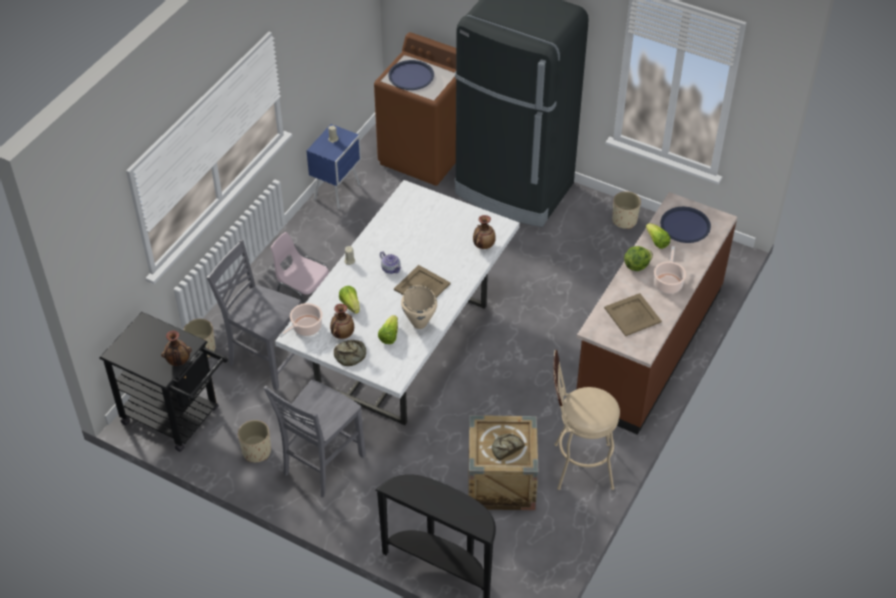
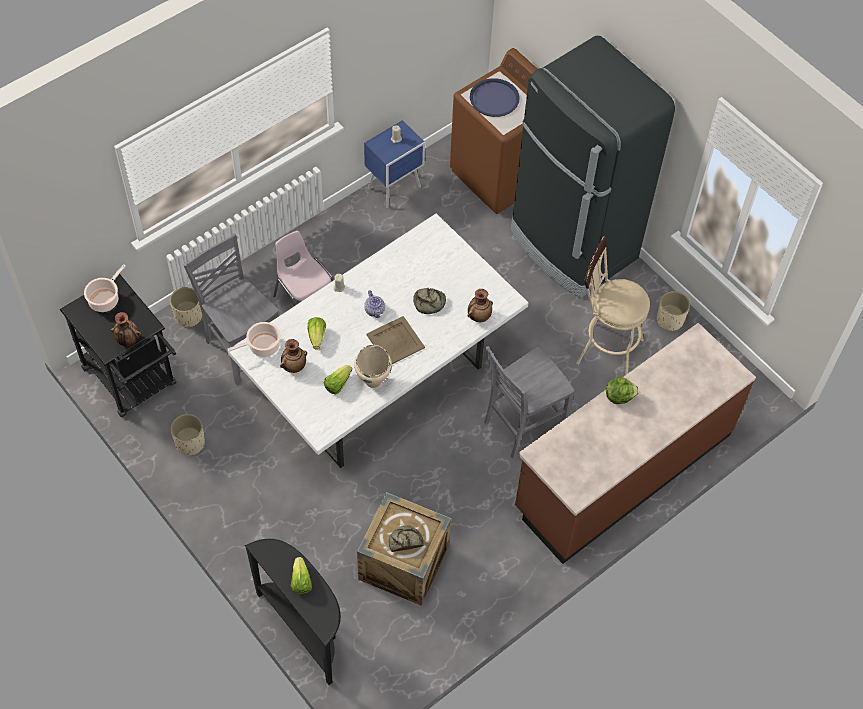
camera: 20 degrees right, 10 degrees up
grey chair [264,380,366,498] -> grey chair moved to [484,346,574,459]
bread [334,340,366,366] -> bread moved to [413,288,446,314]
beige stool [553,350,620,490] -> beige stool moved to [576,236,650,375]
beige tray [604,293,662,336] -> none
lettuce [646,223,670,249] -> lettuce moved to [291,557,312,594]
cooking pot [654,246,686,294] -> cooking pot moved to [84,264,126,312]
blue tray [660,207,711,243] -> none

